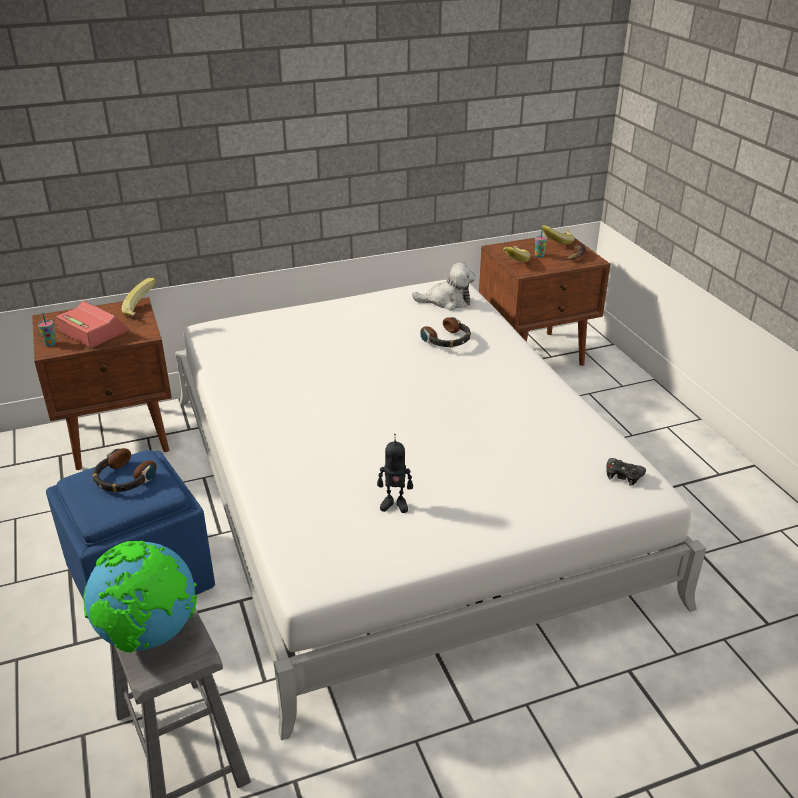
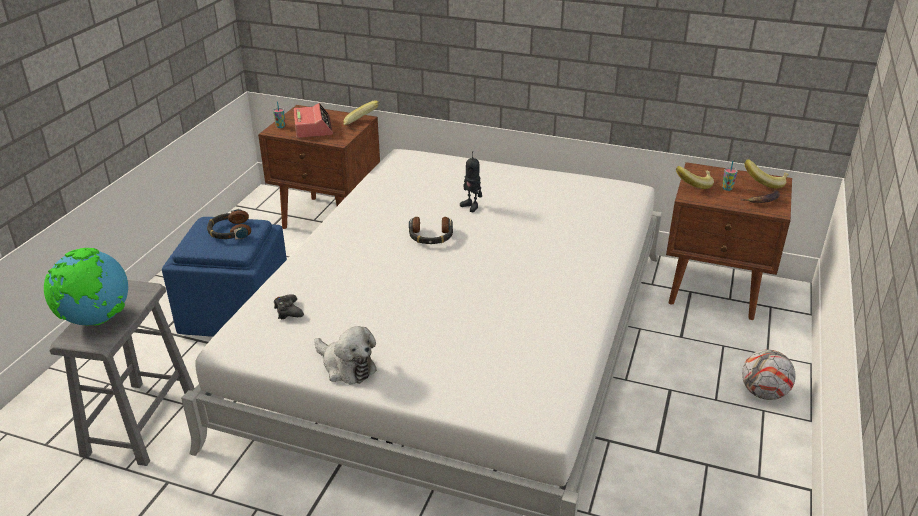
camera: 40 degrees right, 0 degrees up
toy robot [377,434,413,513] -> toy robot moved to [460,151,482,212]
plush toy [412,262,476,311] -> plush toy moved to [314,326,377,384]
headphones [420,317,471,347] -> headphones moved to [409,217,453,244]
black game controller [606,458,646,486] -> black game controller moved to [274,294,304,319]
none -> football [742,349,796,400]

